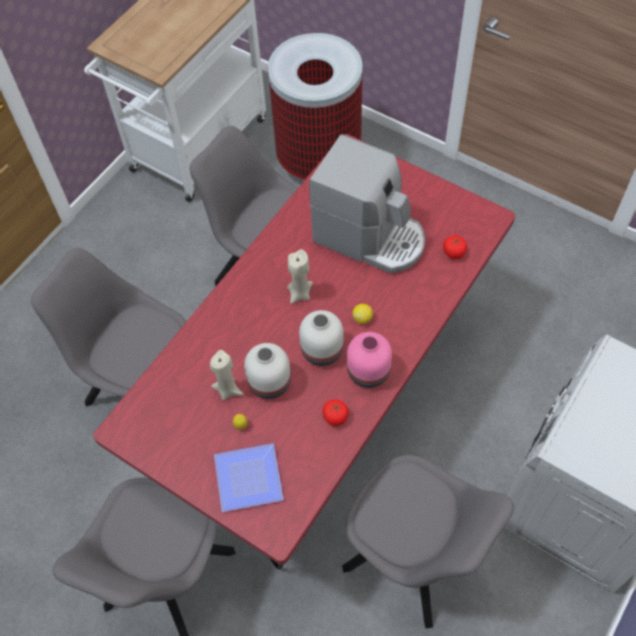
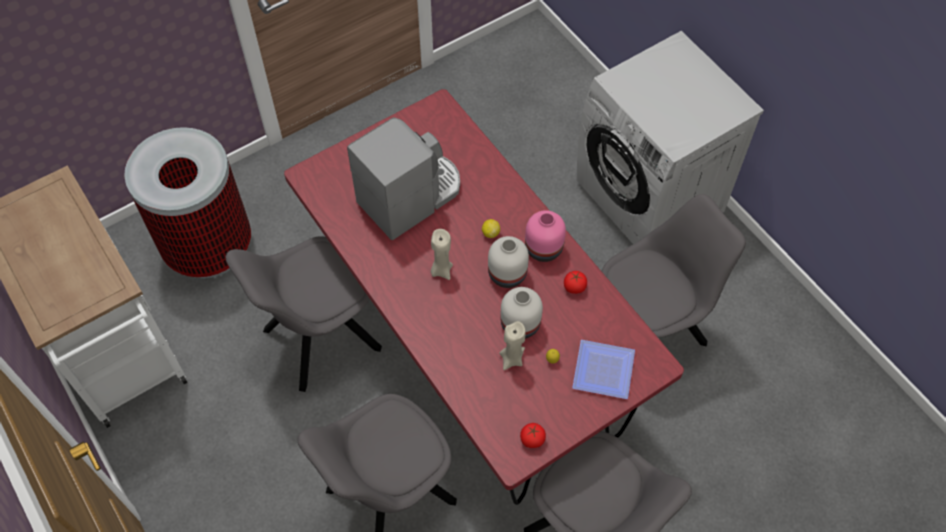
camera: 70 degrees left, 0 degrees up
tomato [443,235,467,259] -> tomato moved to [520,423,546,448]

